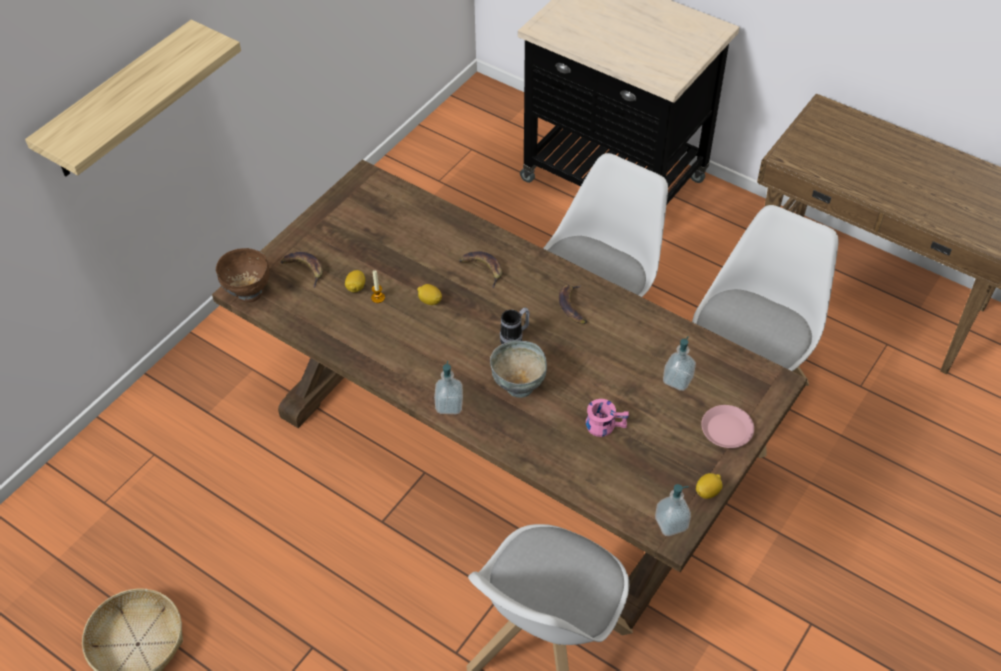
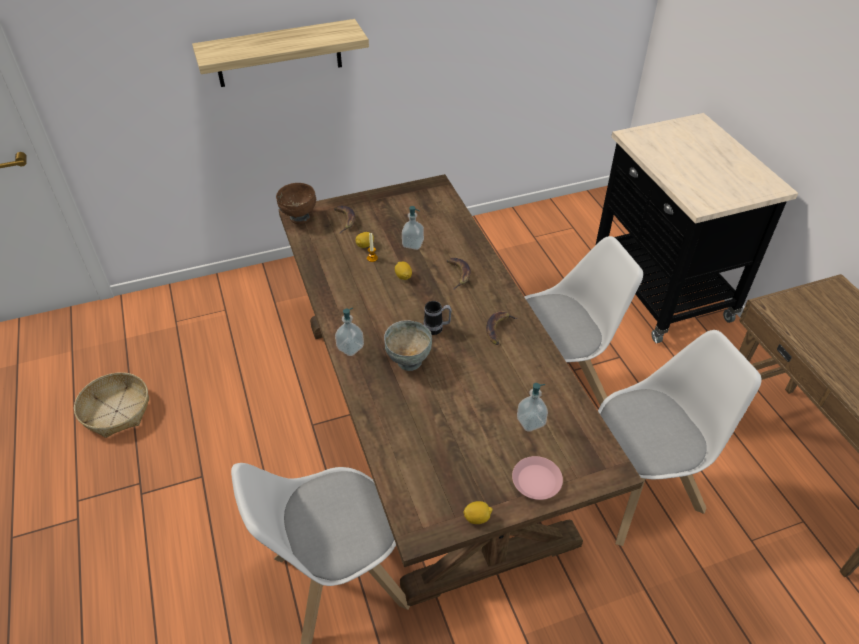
camera: 35 degrees right, 5 degrees down
pink mug [586,399,629,437] -> none
soap dispenser [655,484,691,536] -> soap dispenser moved to [402,206,424,250]

